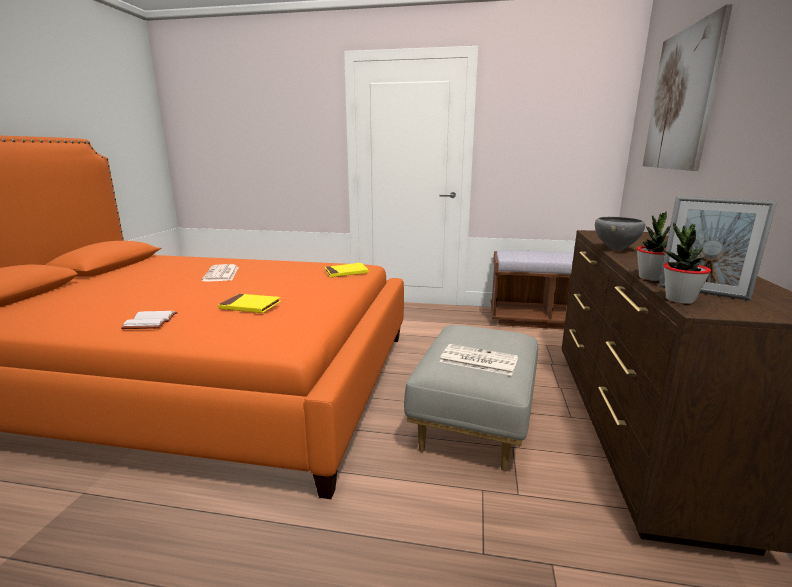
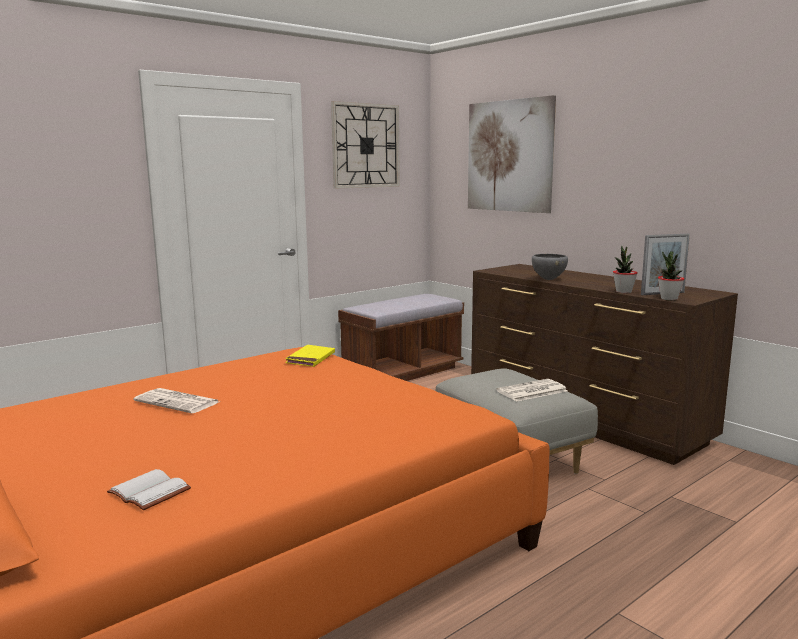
camera: 50 degrees left, 5 degrees down
white book [121,311,178,329] -> white book moved to [107,469,191,510]
yellow book [218,294,281,313] -> none
none -> wall clock [331,101,400,188]

